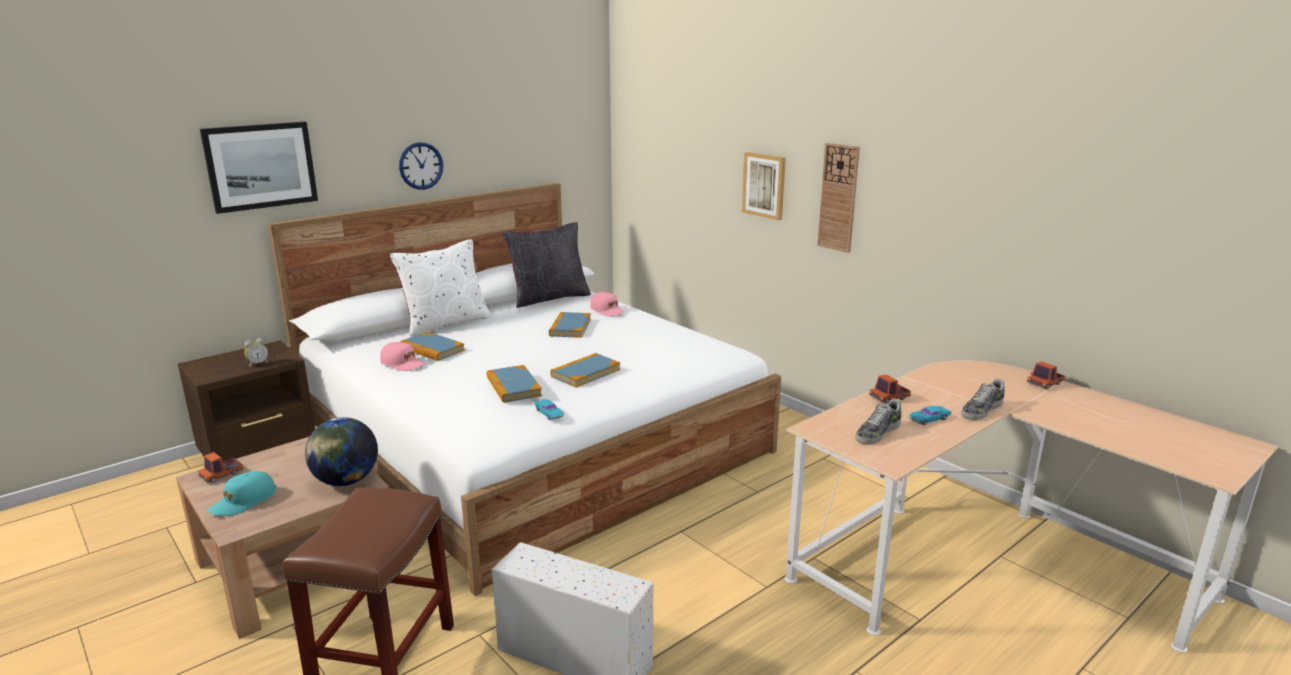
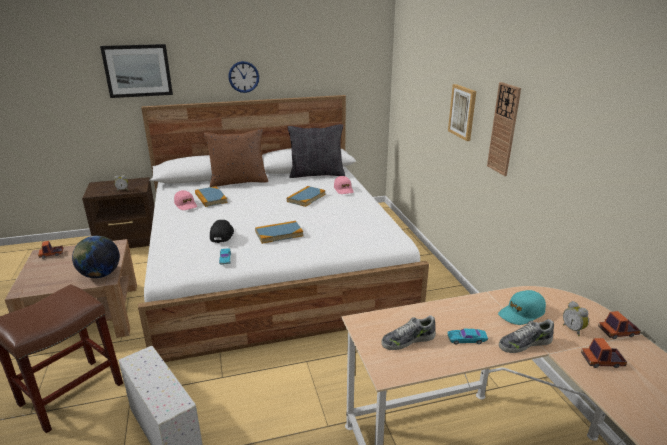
camera: 25 degrees right, 5 degrees up
turquoise cap [208,471,276,516] -> turquoise cap moved to [498,290,546,325]
white pillow [390,239,491,337] -> brown pillow [204,129,268,187]
book [487,365,542,403] -> black cap [210,220,234,243]
toy truck [869,374,911,404] -> toy truck moved to [581,338,627,368]
none -> alarm clock [563,301,589,336]

